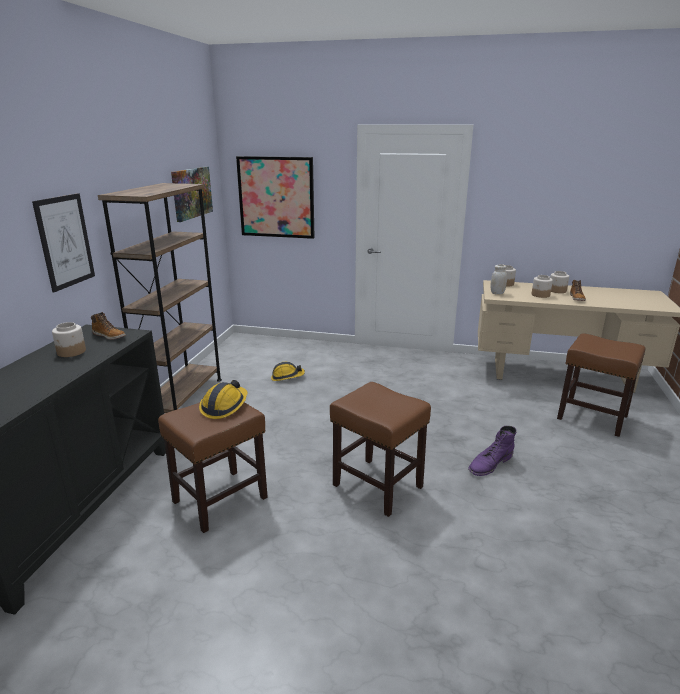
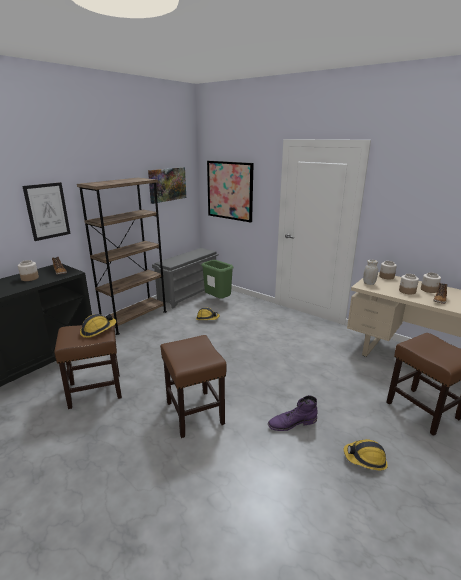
camera: 25 degrees right, 0 degrees up
none -> grey shoe rack [152,248,219,308]
none -> green trash can [201,260,234,299]
none -> hard hat [344,439,388,470]

